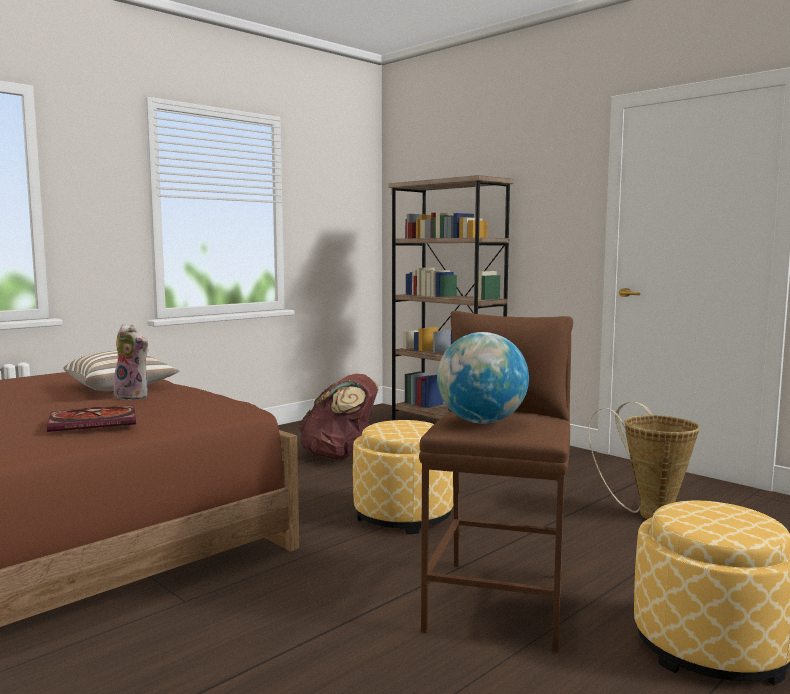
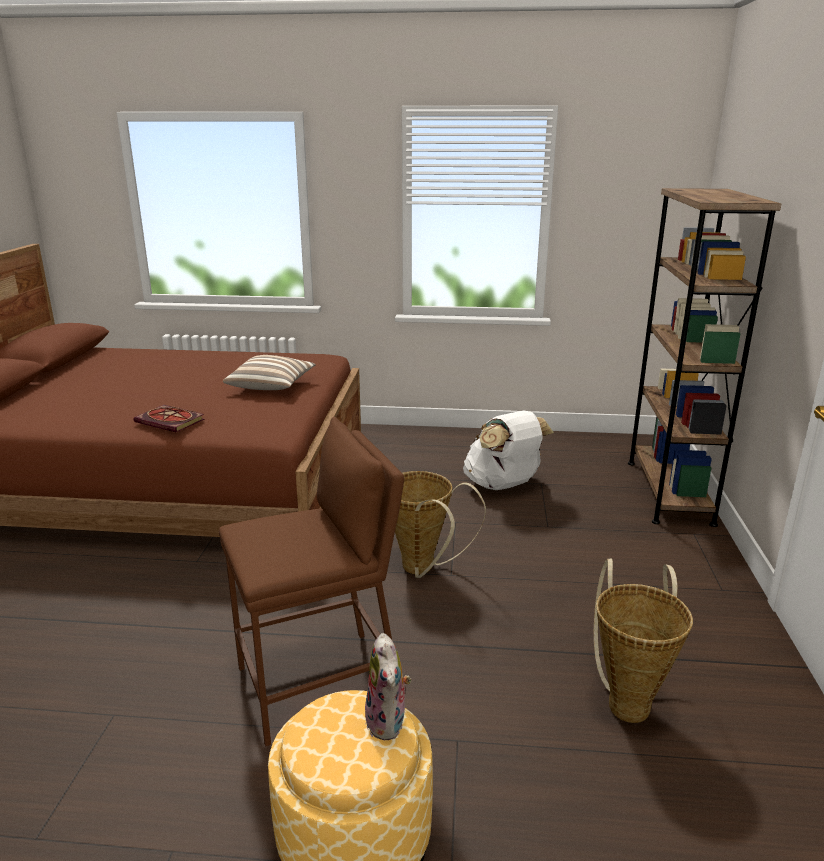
camera: 50 degrees right, 15 degrees up
plush toy [113,324,149,400] -> plush toy moved to [365,633,411,740]
brown backpack [299,374,379,460] -> white backpack [463,411,554,490]
ottoman [353,420,453,534] -> basket [395,471,486,578]
globe [437,332,529,424] -> none

